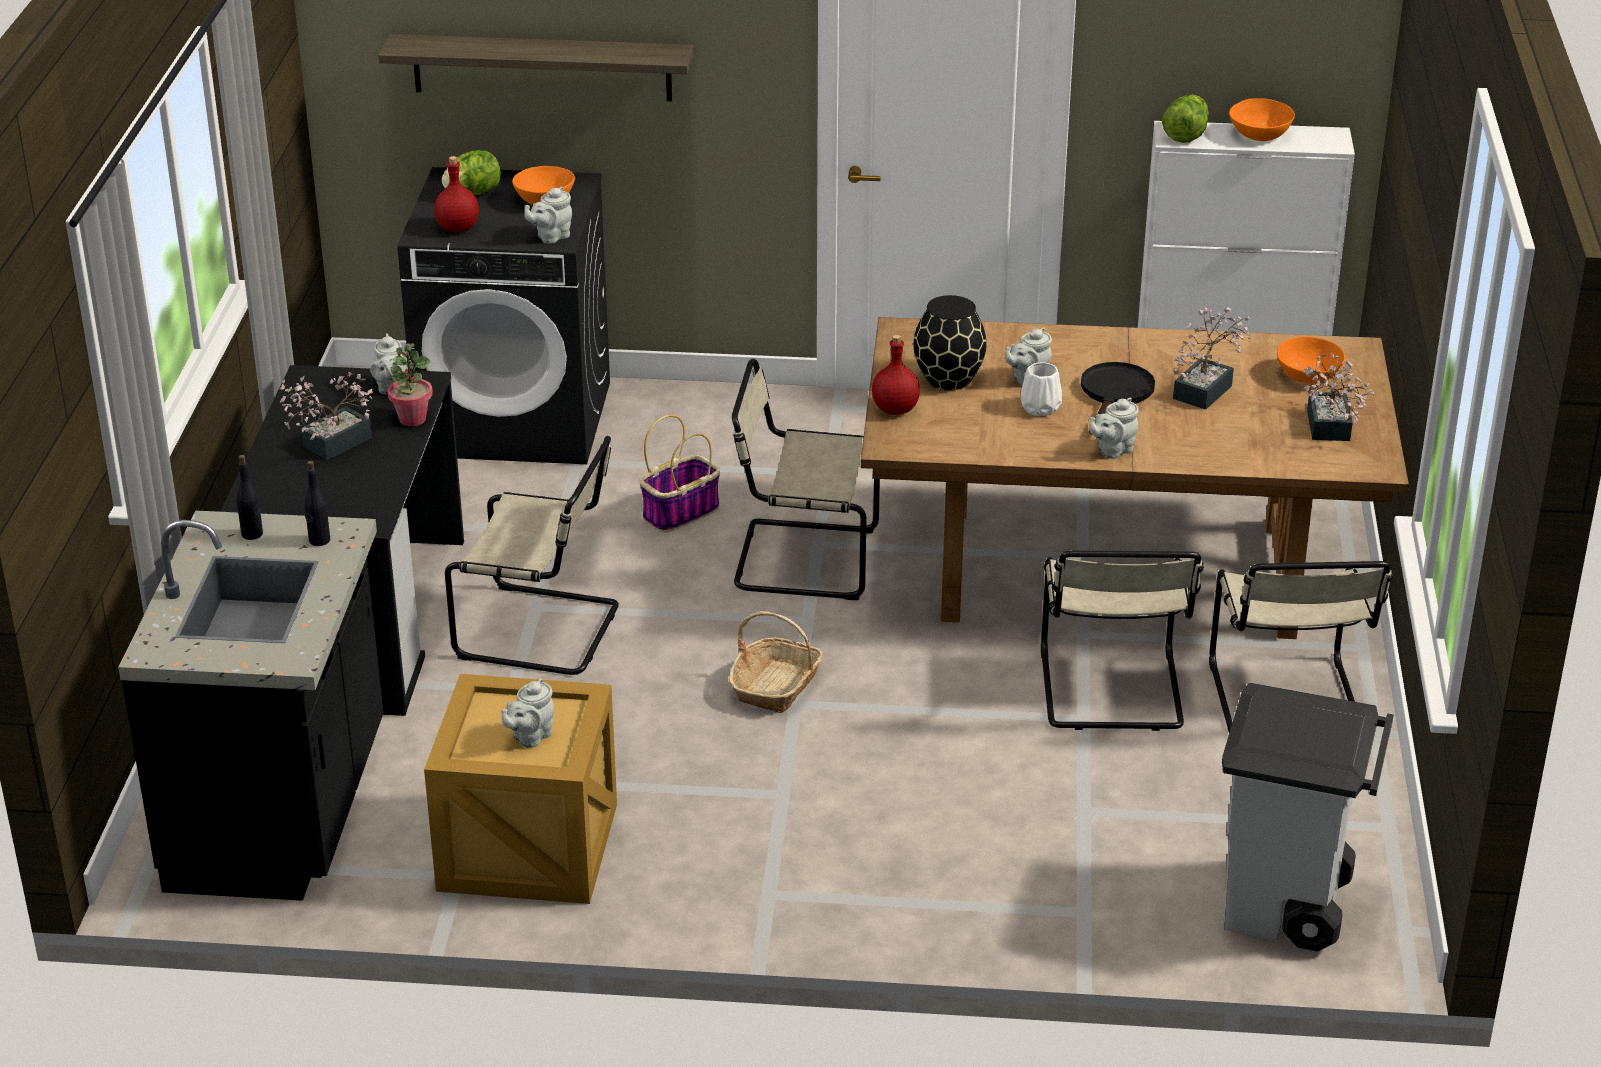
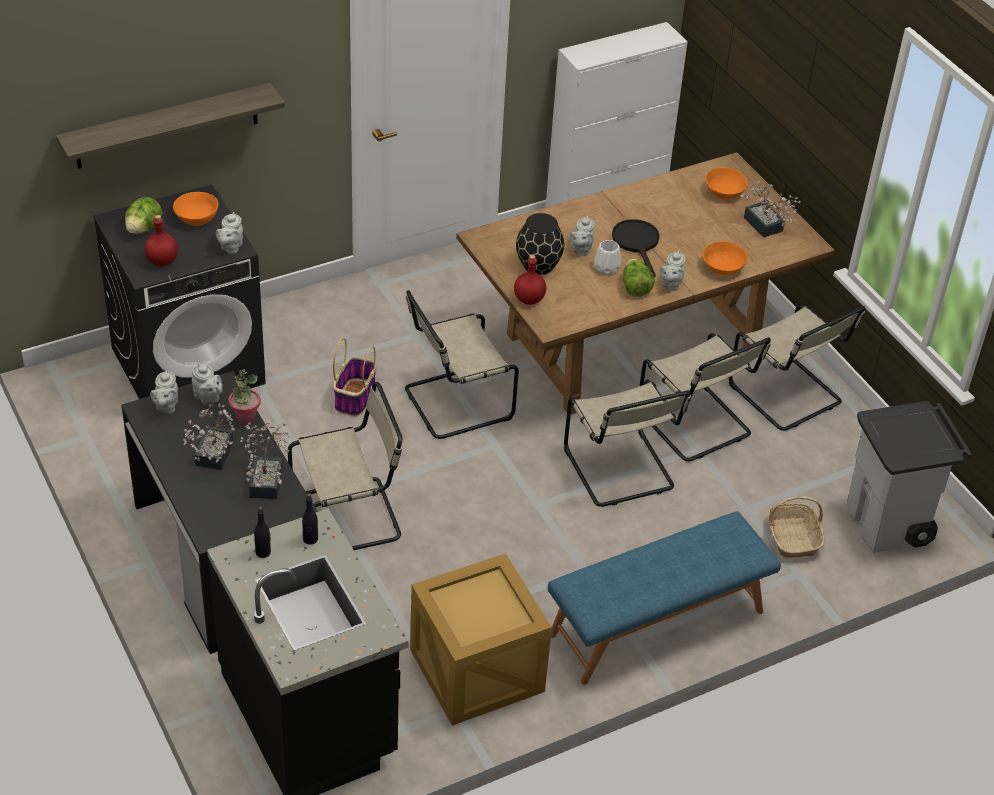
camera: 35 degrees left, 10 degrees up
grey teapot [501,679,554,748] -> grey teapot moved to [150,370,178,414]
basket [729,611,823,713] -> basket moved to [768,497,825,558]
lettuce [1162,95,1209,143] -> lettuce moved to [623,259,655,297]
potted plant [1173,307,1251,410] -> potted plant moved to [241,420,290,499]
orange bowl [1229,98,1295,141] -> orange bowl moved to [703,241,747,275]
none -> blue bench [548,511,781,685]
none -> beige chair [564,380,691,507]

